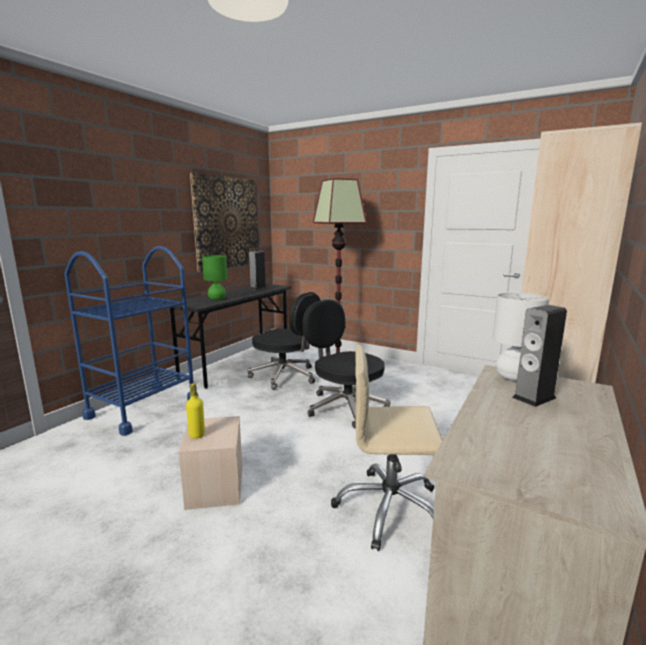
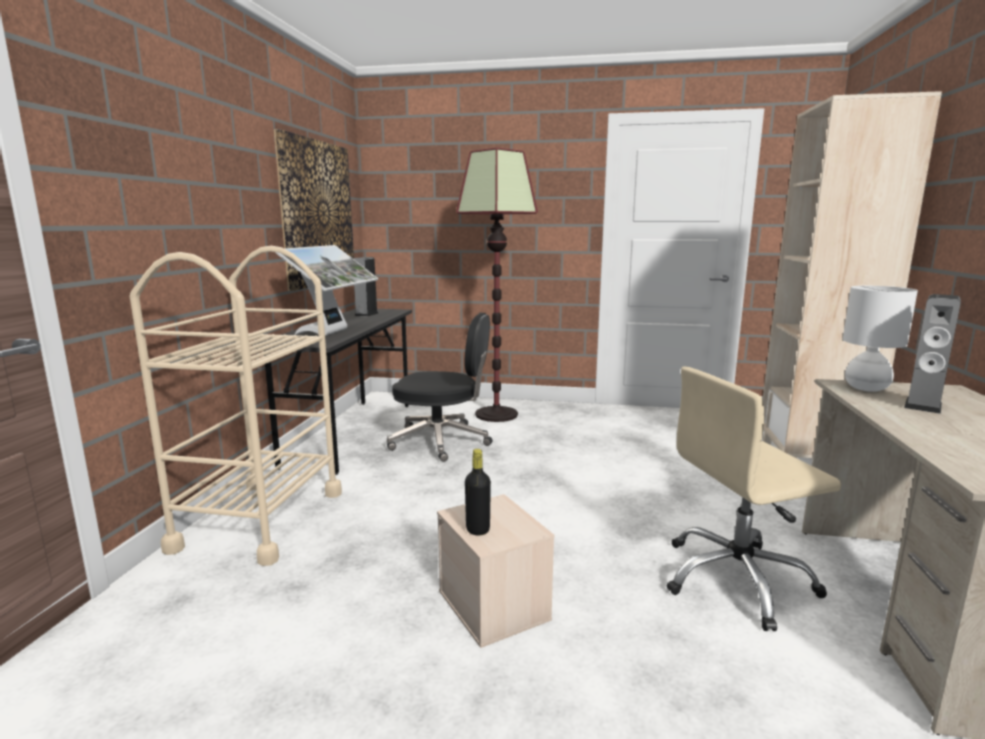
camera: 20 degrees left, 0 degrees up
blue cart [64,246,198,436] -> beige cart [130,246,342,566]
yellow bottle [186,383,205,439] -> black bottle [465,449,491,535]
green table lamp [202,255,228,300] -> monitor [275,245,378,336]
black office chair [303,300,390,428] -> none

